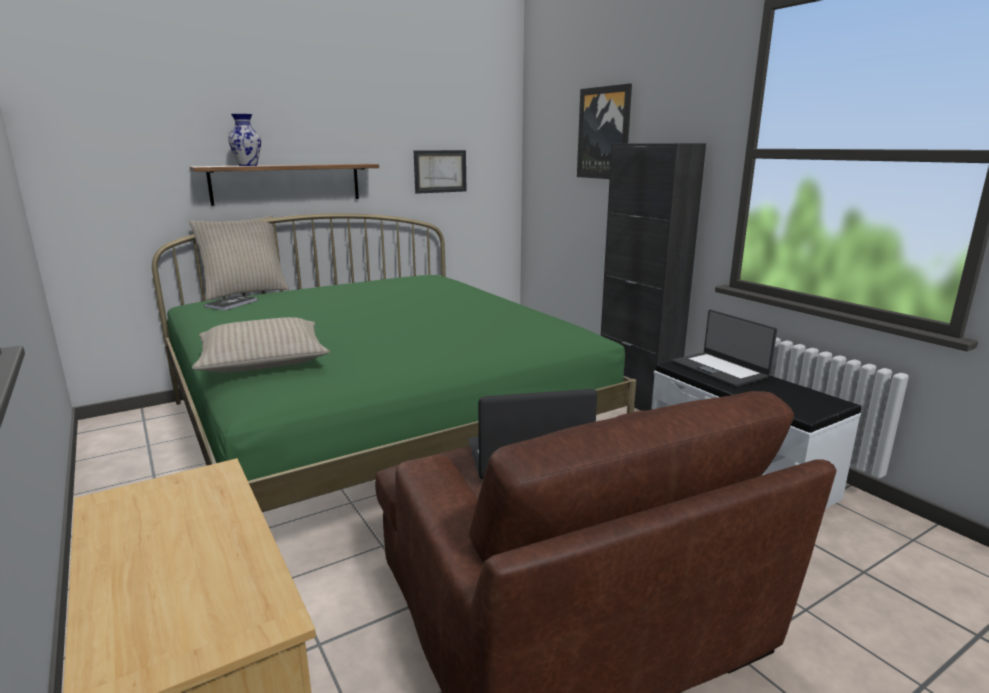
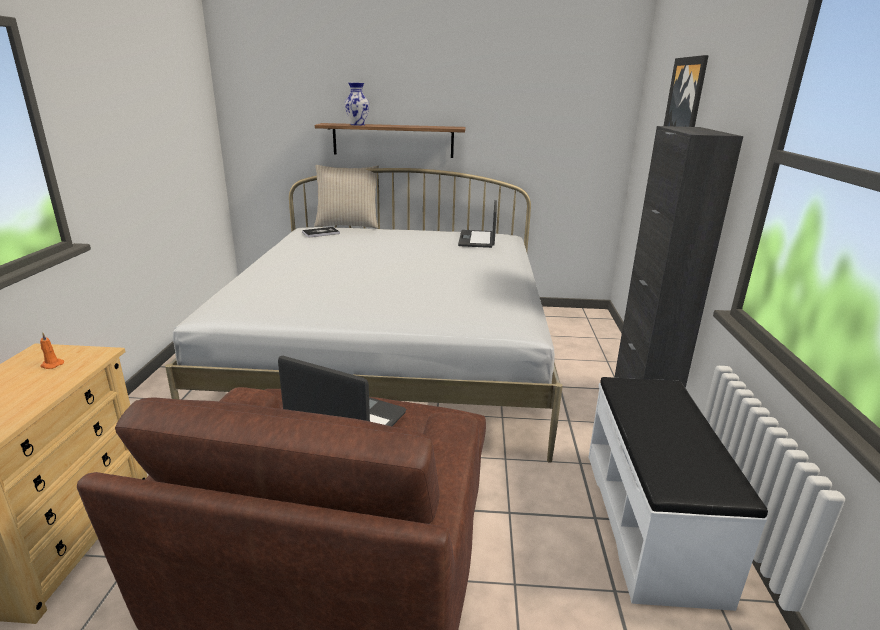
camera: 35 degrees right, 5 degrees up
green bed [152,213,636,512] -> white bed [165,168,563,463]
beige pillow [192,317,330,372] -> none
picture [414,150,467,194] -> none
laptop [672,310,777,387] -> laptop moved to [458,200,497,248]
none -> orange candle [40,333,64,369]

